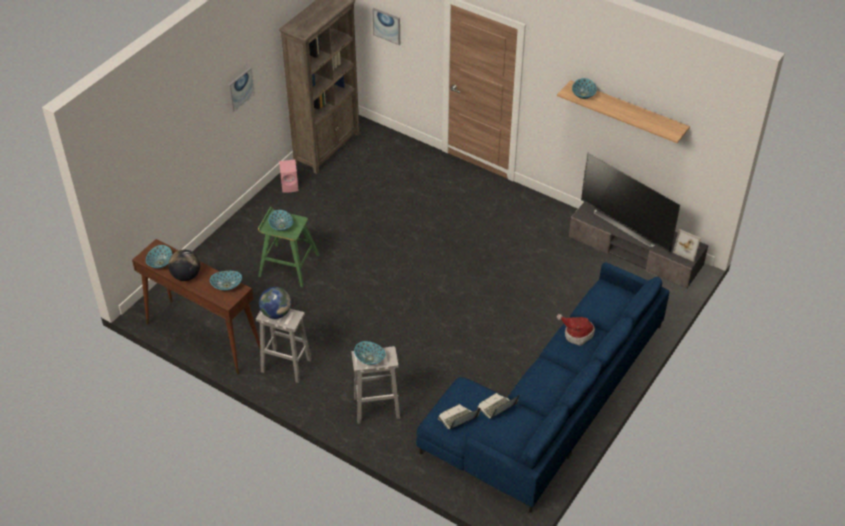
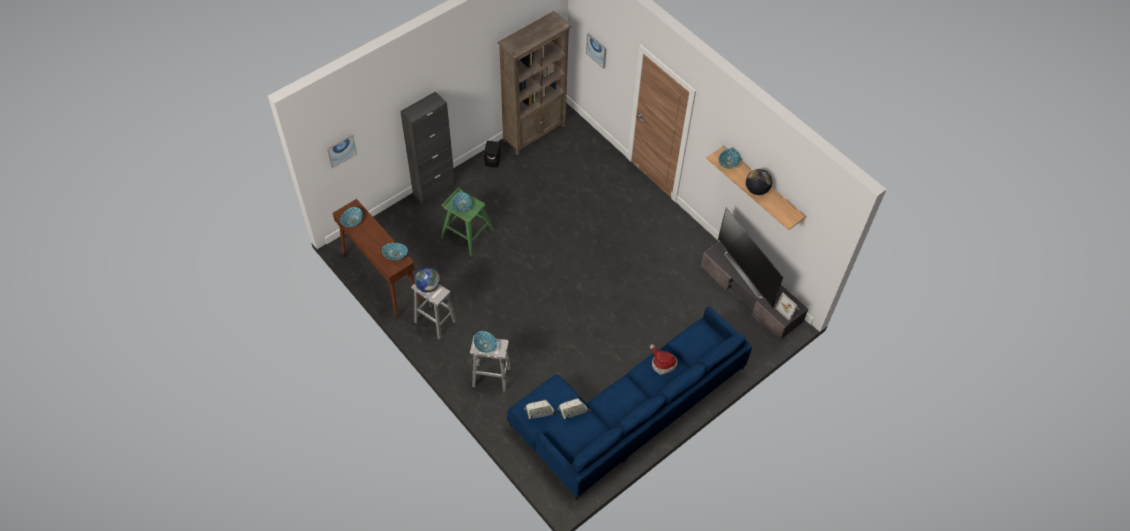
camera: 15 degrees right, 10 degrees up
globe [168,250,200,281] -> globe moved to [746,169,772,195]
picture [228,67,255,112] -> picture moved to [327,134,357,168]
pink speaker [279,160,299,193] -> black speaker [484,140,501,168]
none -> black cabinet [400,91,455,205]

